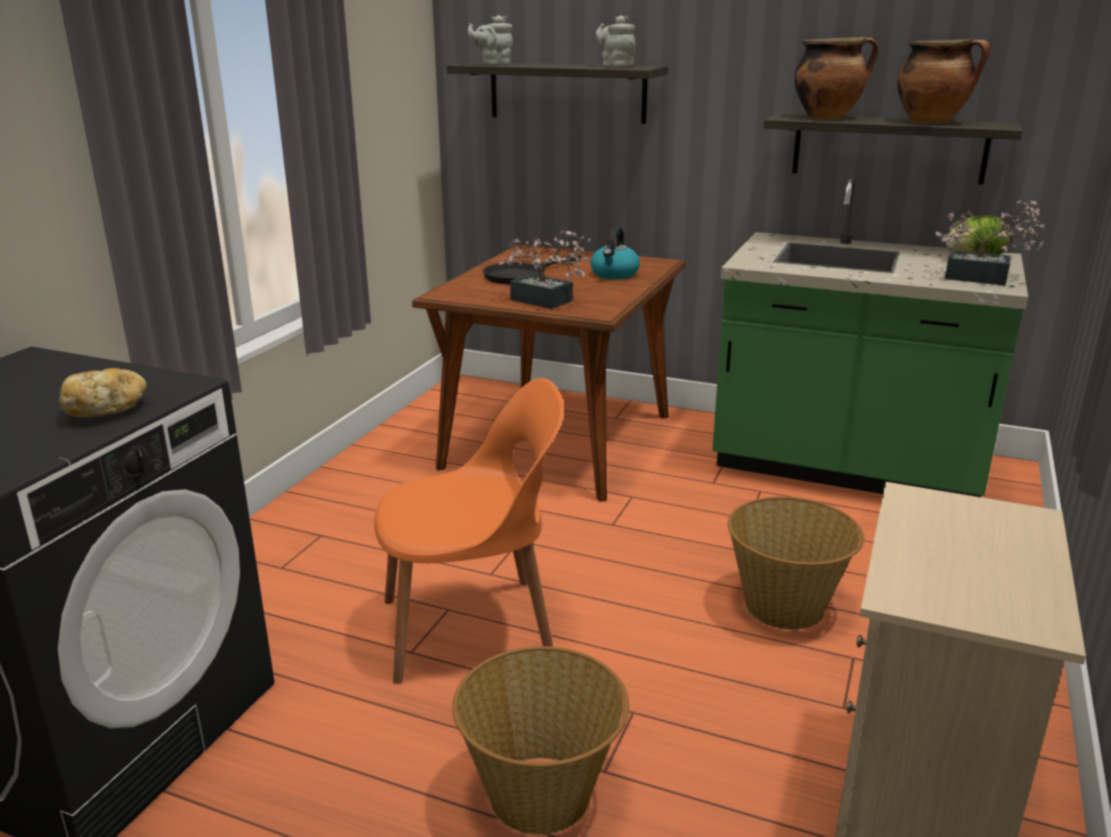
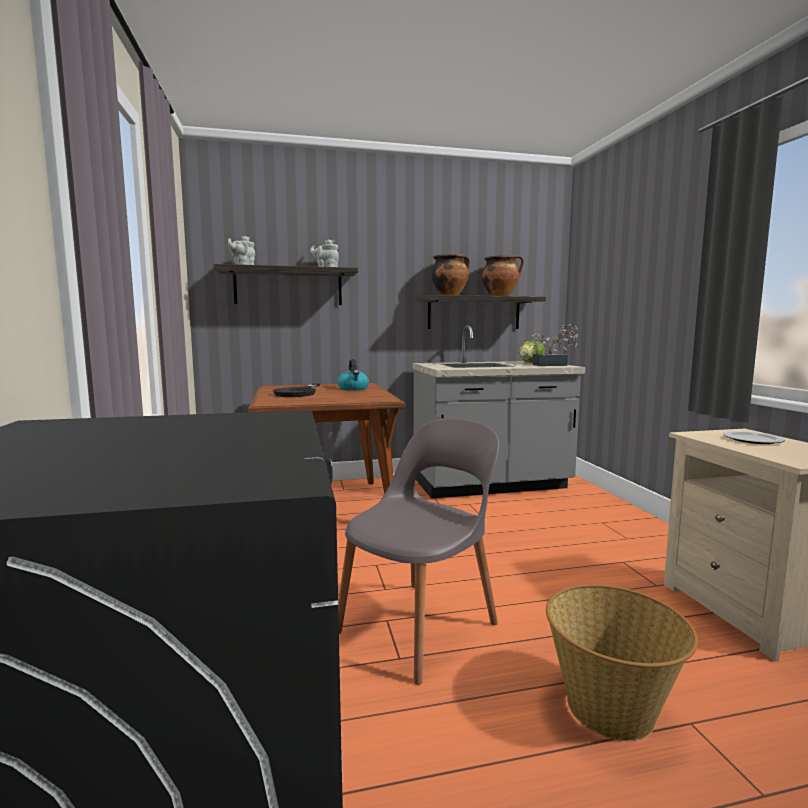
camera: 35 degrees left, 15 degrees down
bread [59,368,147,418] -> none
orange chair [374,378,564,684] -> grey chair [338,418,499,685]
potted plant [499,230,591,309] -> none
green counter [712,176,1028,497] -> grey counter [413,325,585,499]
basket [728,496,864,630] -> none
none -> plate [723,431,785,444]

